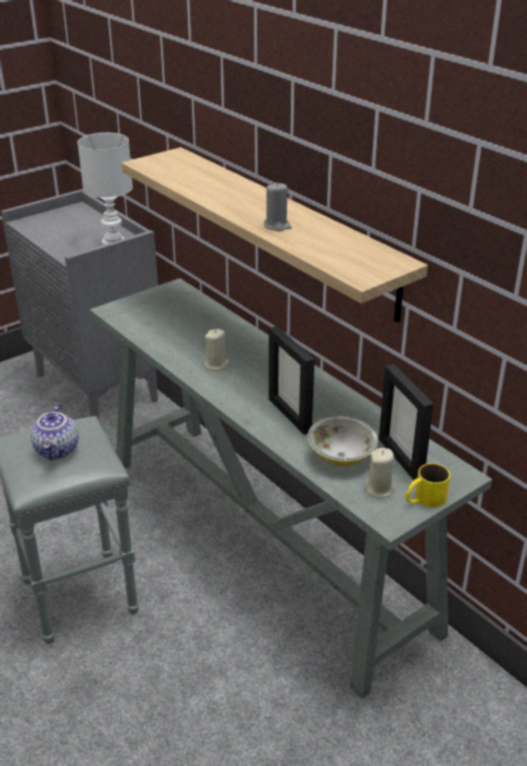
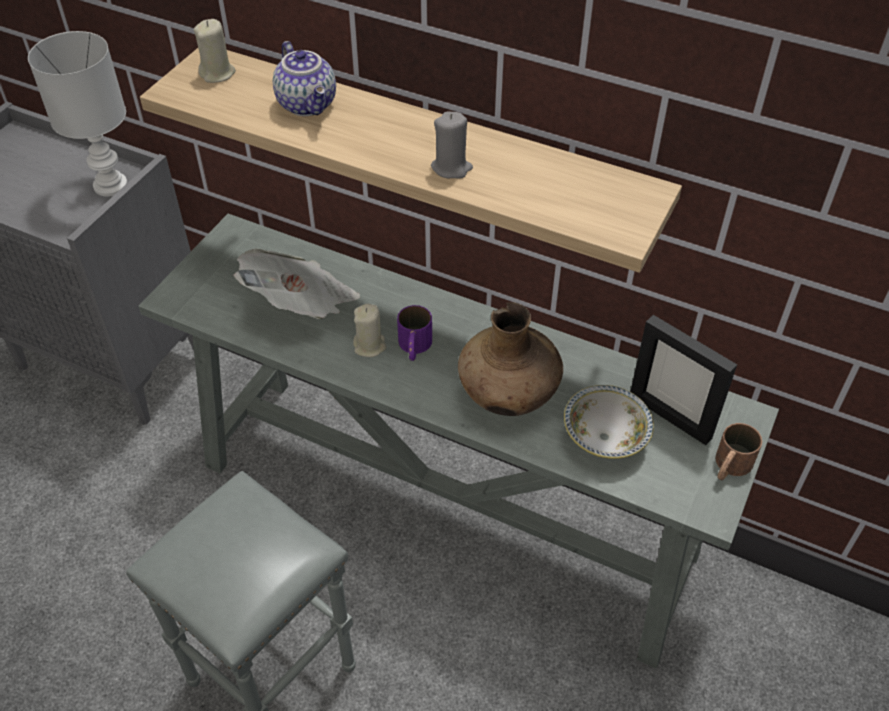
camera: 25 degrees left, 15 degrees up
teapot [31,403,78,461] -> teapot moved to [273,41,336,116]
picture frame [269,326,315,435] -> brown vase [458,302,563,416]
beige candle [365,448,395,498] -> beige candle moved to [194,19,236,83]
yellow mug [405,463,450,507] -> brown mug [715,423,762,480]
none -> newspaper [233,248,360,319]
none -> purple mug [397,305,432,361]

